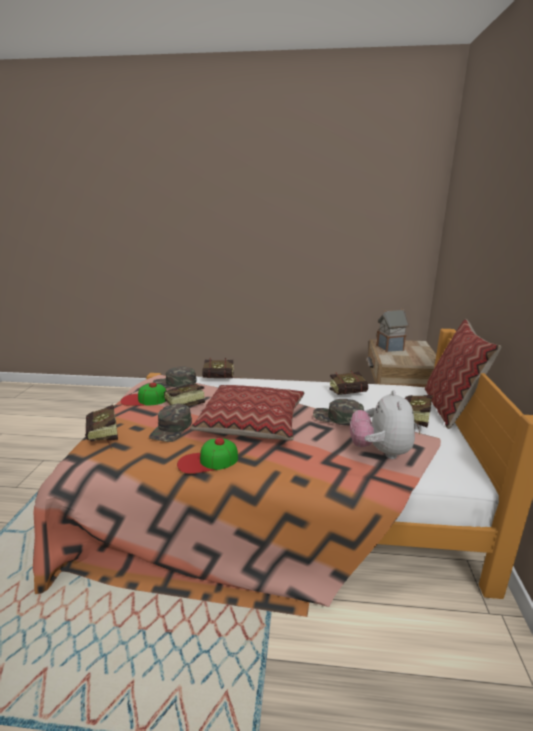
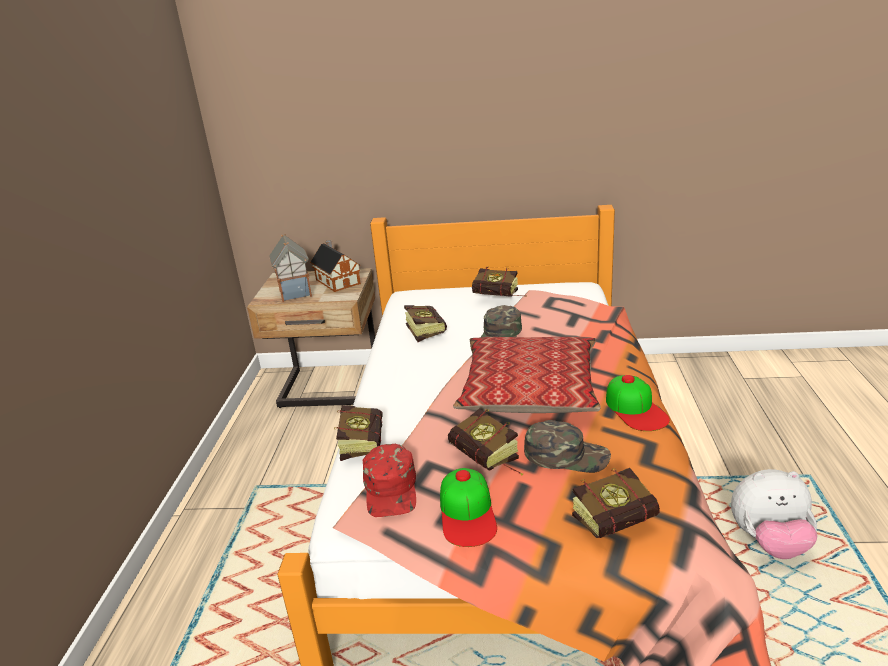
camera: 90 degrees left, 5 degrees up
green cap [153,366,197,388] -> red cap [363,444,416,517]
plush toy [350,390,415,459] -> plush toy moved to [731,469,818,559]
pillow [425,319,502,429] -> none
none -> toy house [310,240,361,292]

